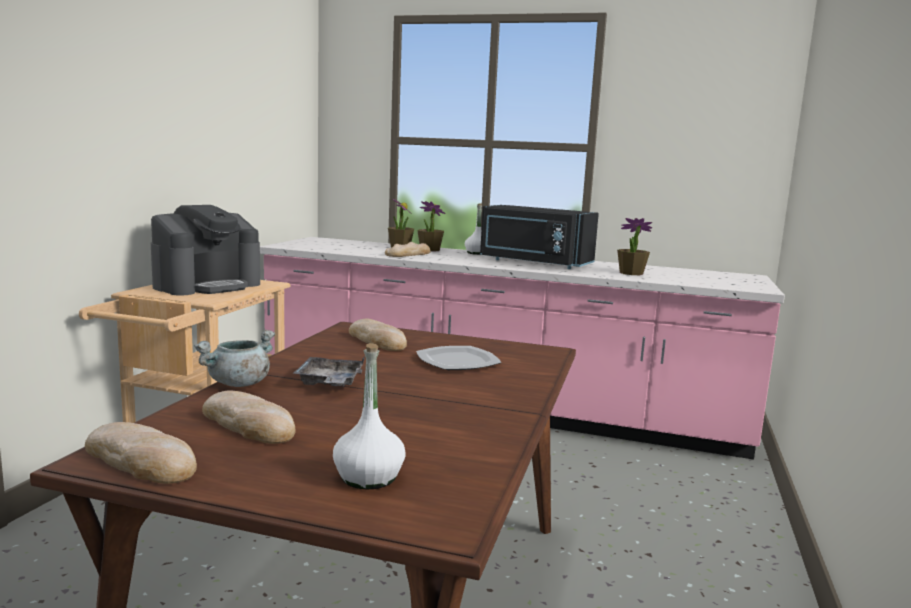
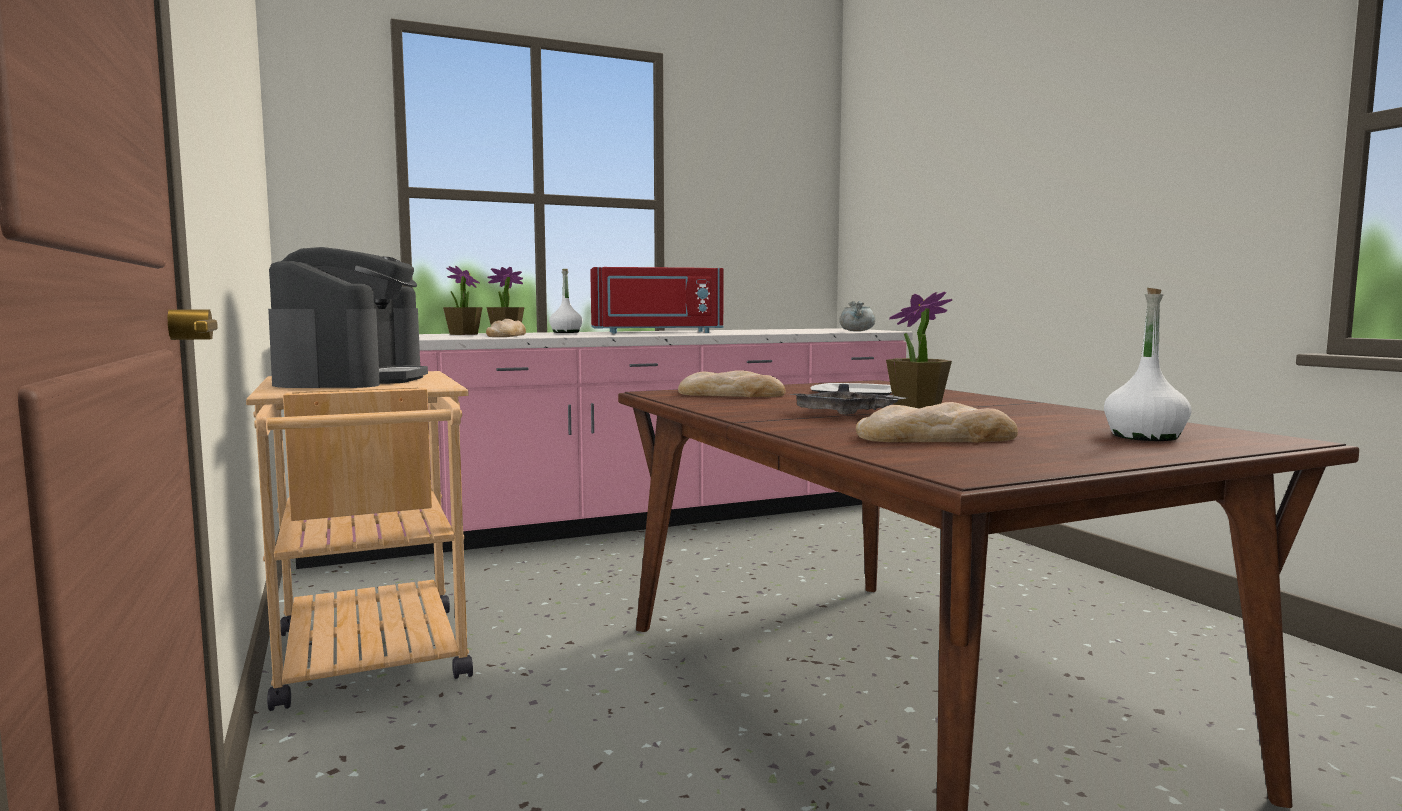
camera: 40 degrees left, 5 degrees down
bread [85,422,197,484] -> none
grey cooking pot [194,330,275,387] -> grey cooking pot moved to [839,301,876,331]
black microwave [480,205,599,269] -> red microwave [590,267,724,334]
potted plant [617,218,652,275] -> potted plant moved to [886,291,952,408]

